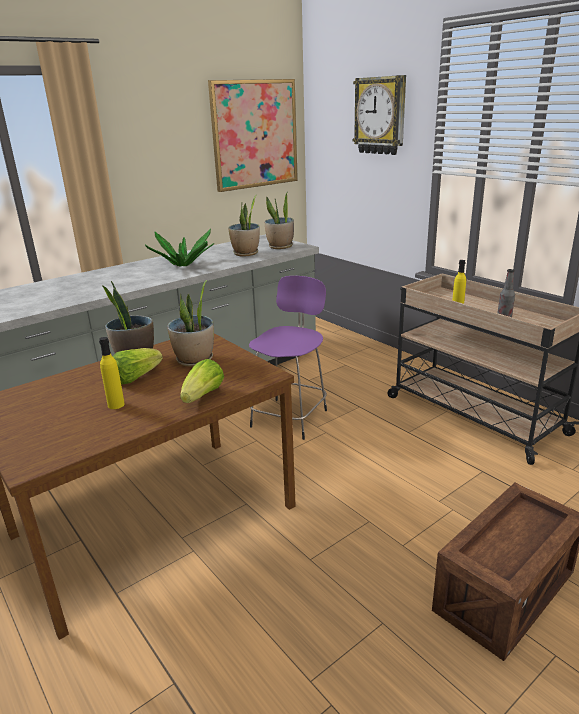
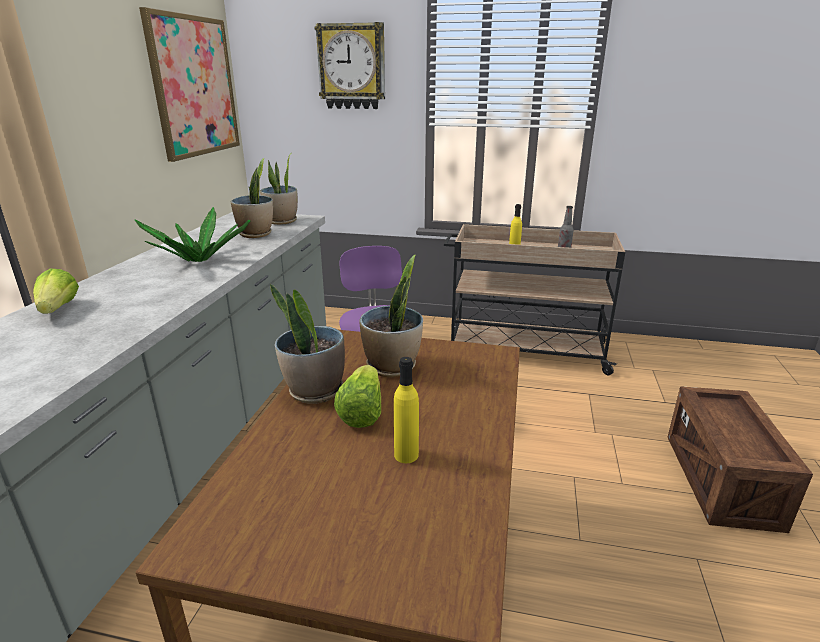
camera: 40 degrees left, 0 degrees up
lettuce [180,359,224,403] -> lettuce moved to [33,268,79,314]

